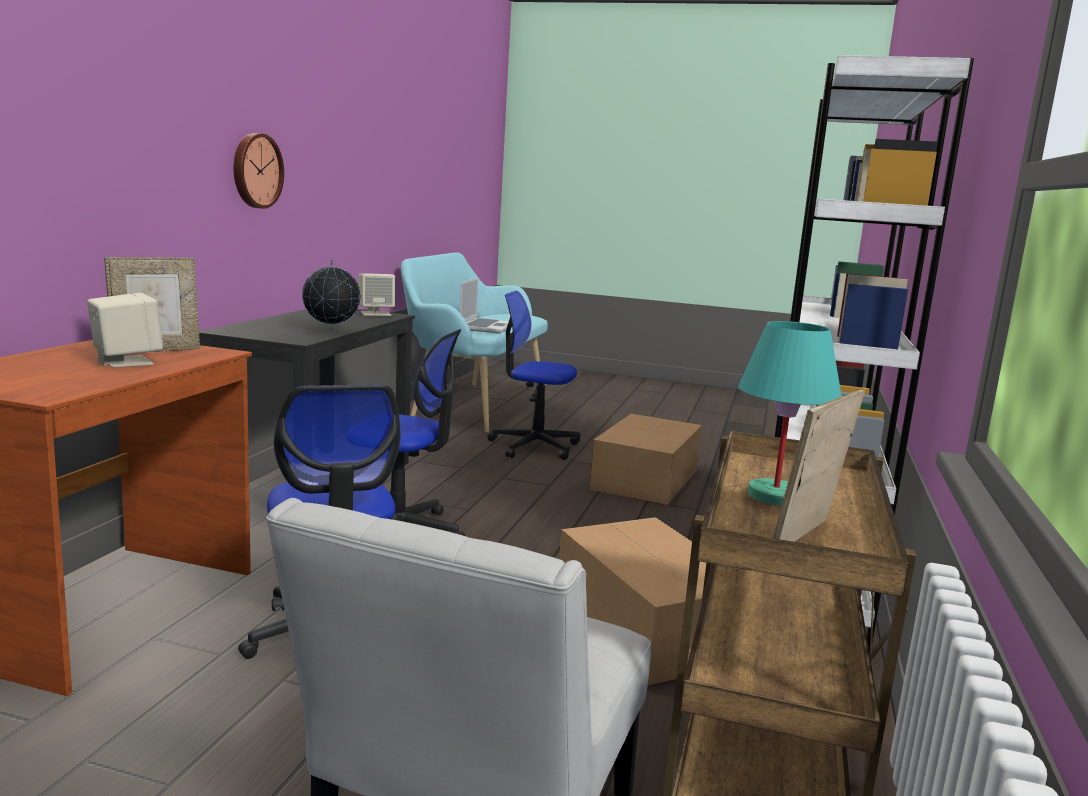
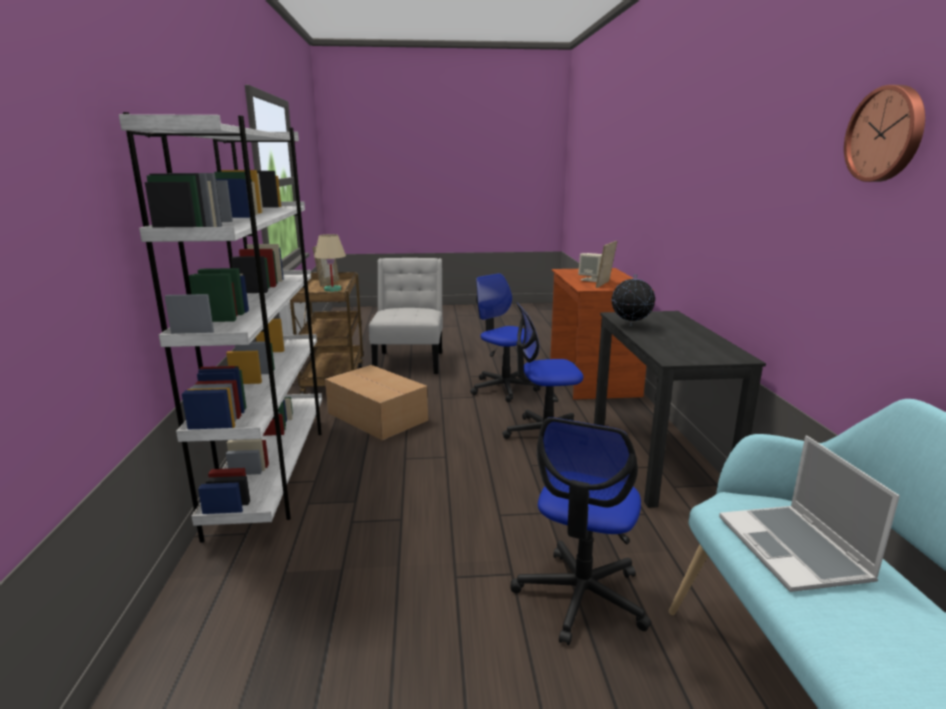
camera: 160 degrees right, 5 degrees up
wall clock [234,133,284,209] -> wall clock moved to [844,85,925,182]
beige speaker [358,273,395,316] -> none
office chair [487,291,581,460] -> office chair turned 120 degrees clockwise [510,417,652,645]
cardboard box [590,414,702,505] -> none
turquoise table lamp [738,321,842,506] -> beige table lamp [314,234,346,292]

